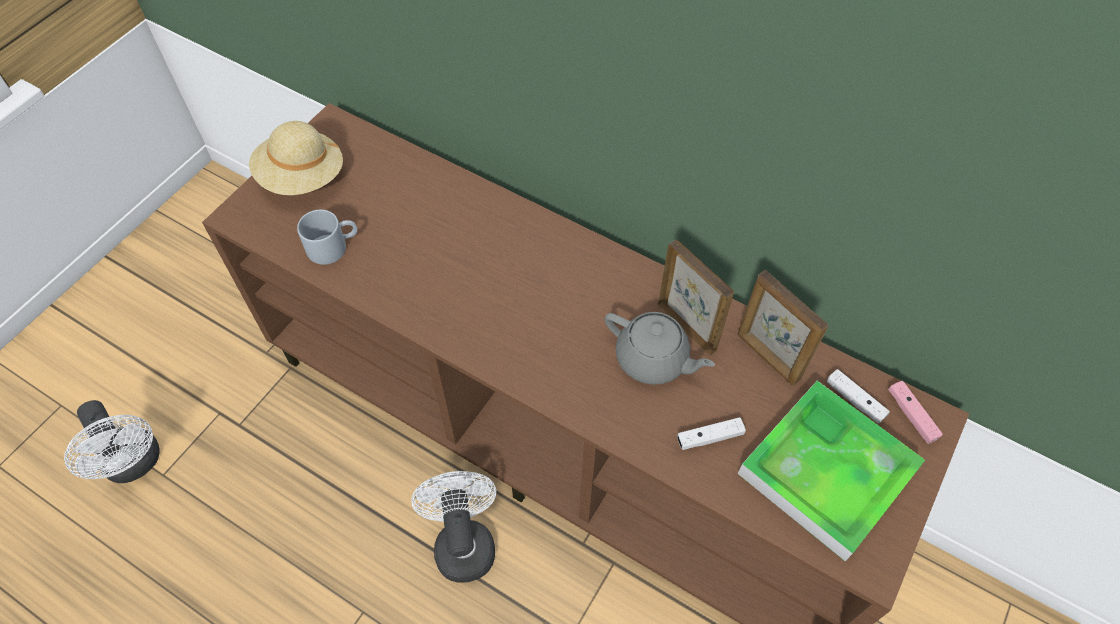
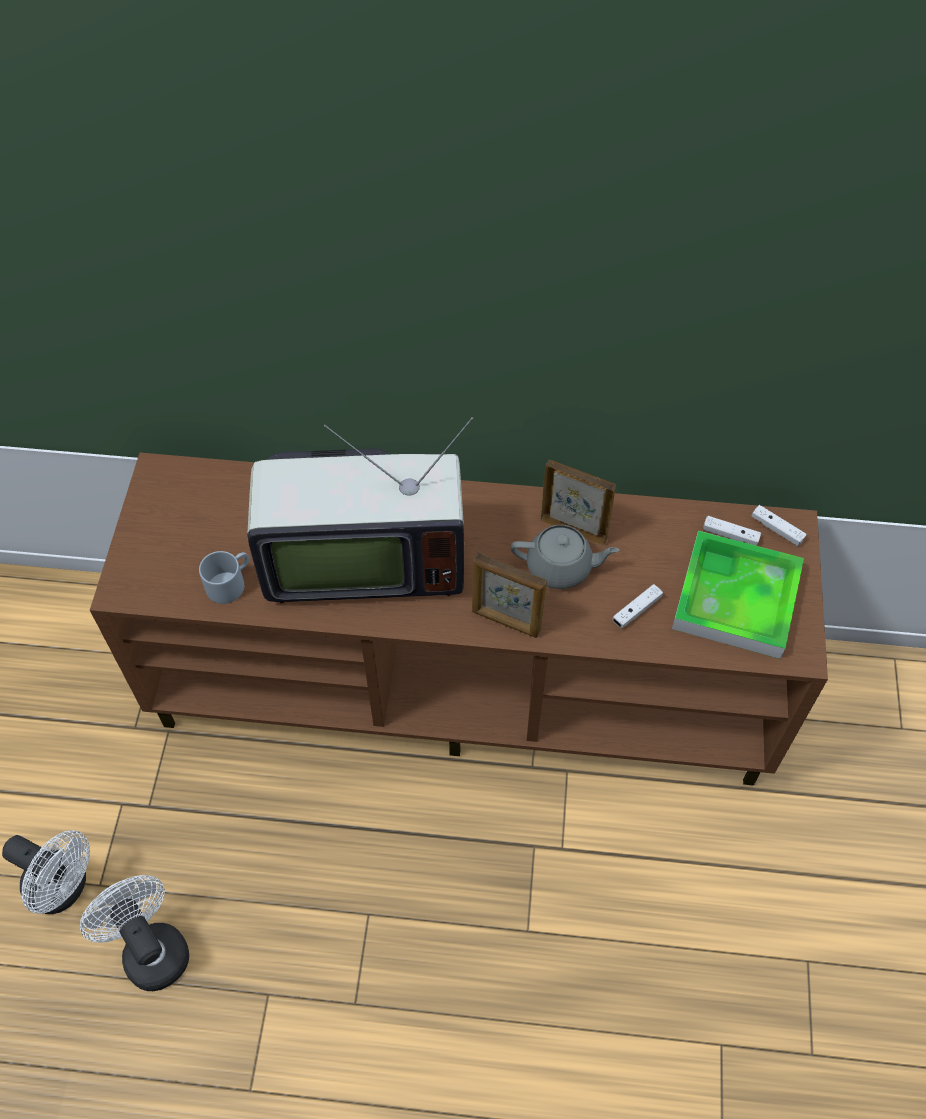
camera: 25 degrees left, 0 degrees up
beige hat [249,121,343,195] -> none
white fan [411,471,496,583] -> white fan moved to [80,875,189,991]
picture frame [738,270,829,386] -> picture frame moved to [472,552,547,638]
pink game controller [888,381,943,444] -> white game controller [751,505,807,546]
none -> television [248,417,473,604]

